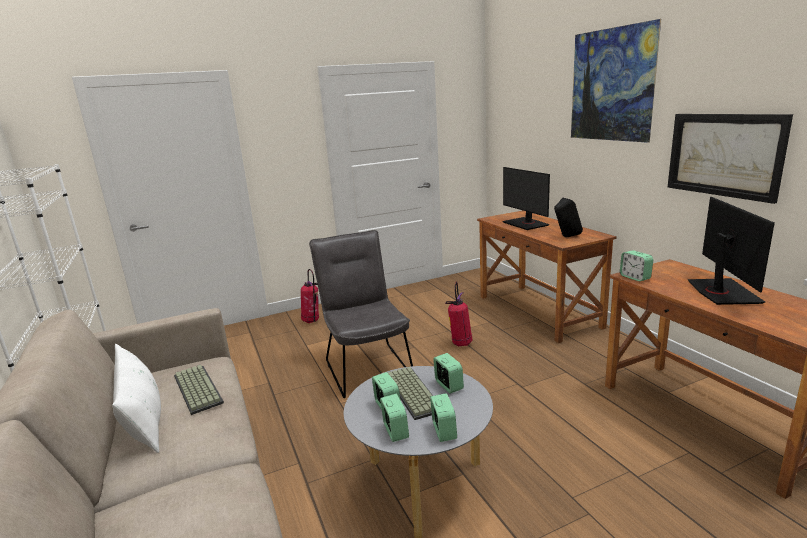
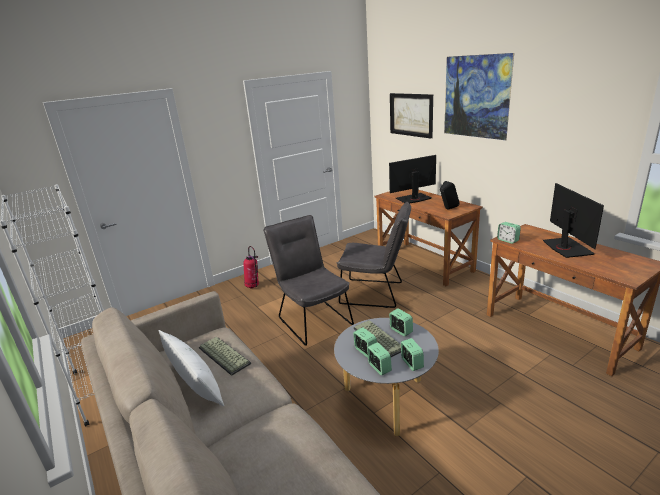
camera: 10 degrees left, 5 degrees up
fire extinguisher [445,282,473,346] -> grey chair [337,202,411,308]
monitor [503,167,550,230] -> monitor turned 105 degrees clockwise [389,155,436,204]
picture [668,114,793,204] -> picture moved to [390,93,433,138]

